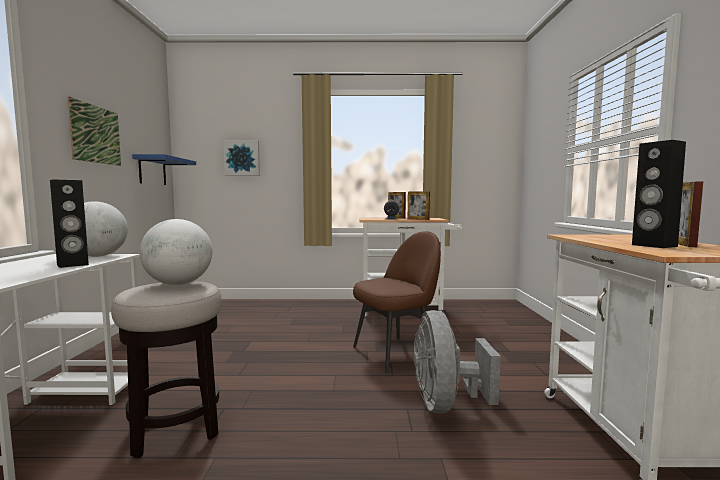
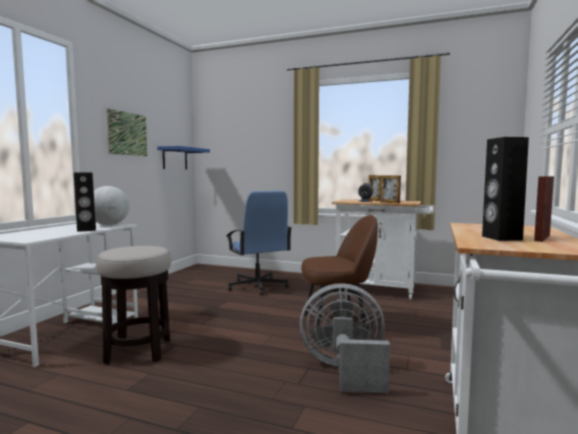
camera: 20 degrees right, 0 degrees up
globe [139,219,212,285] -> none
picture [223,140,260,176] -> none
grey fan [414,310,501,414] -> grey fan turned 75 degrees clockwise [300,283,390,393]
none -> blue office chair [227,191,292,295]

